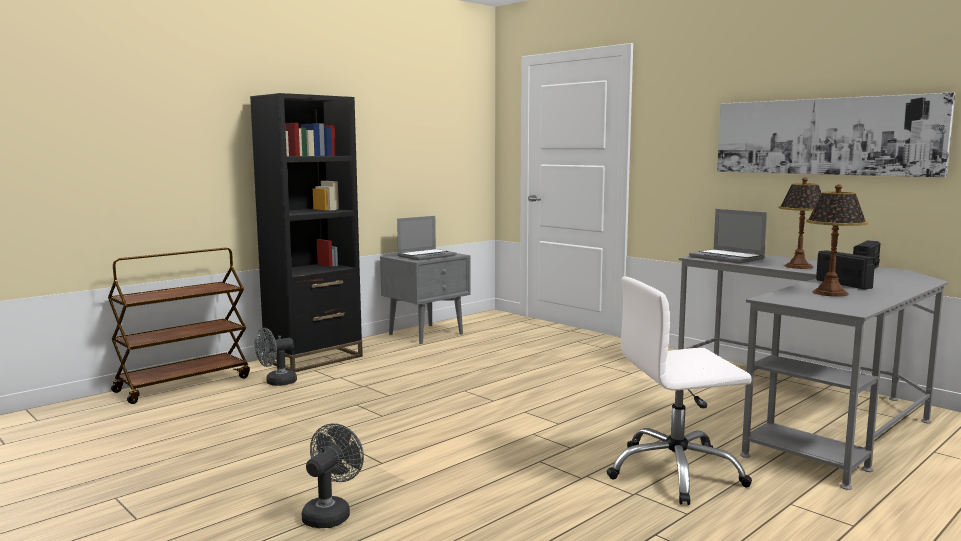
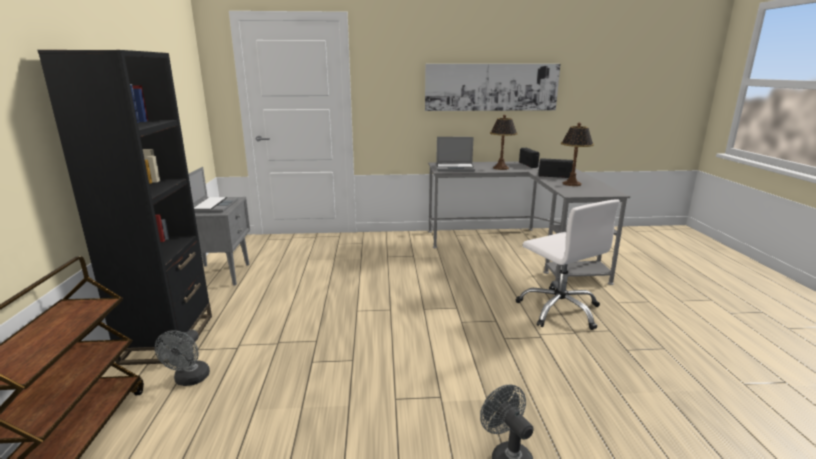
camera: 50 degrees left, 10 degrees up
white office chair [607,276,752,505] -> white office chair turned 60 degrees counterclockwise [516,199,620,330]

